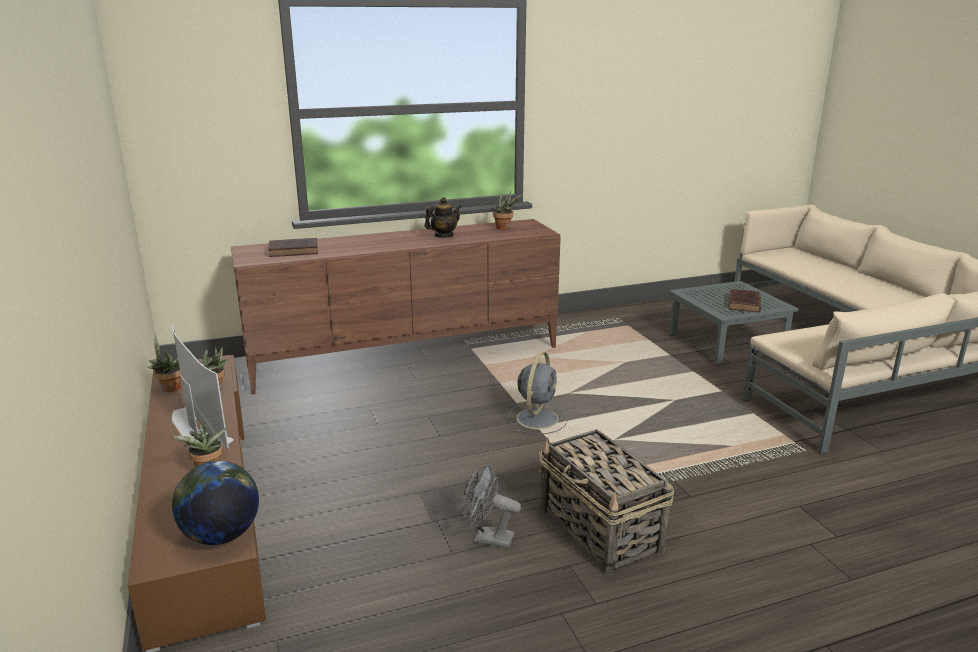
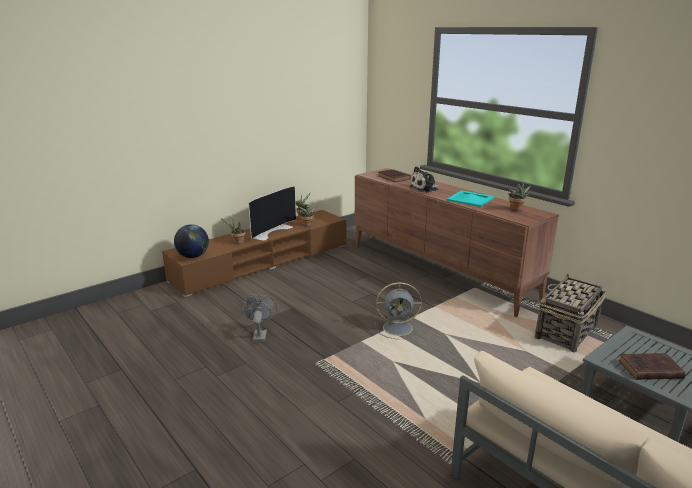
camera: 70 degrees right, 0 degrees up
teapot [425,197,461,238] -> turquoise tray [447,190,494,207]
basket [538,429,674,575] -> basket moved to [535,273,606,352]
none -> plush toy [410,166,440,192]

